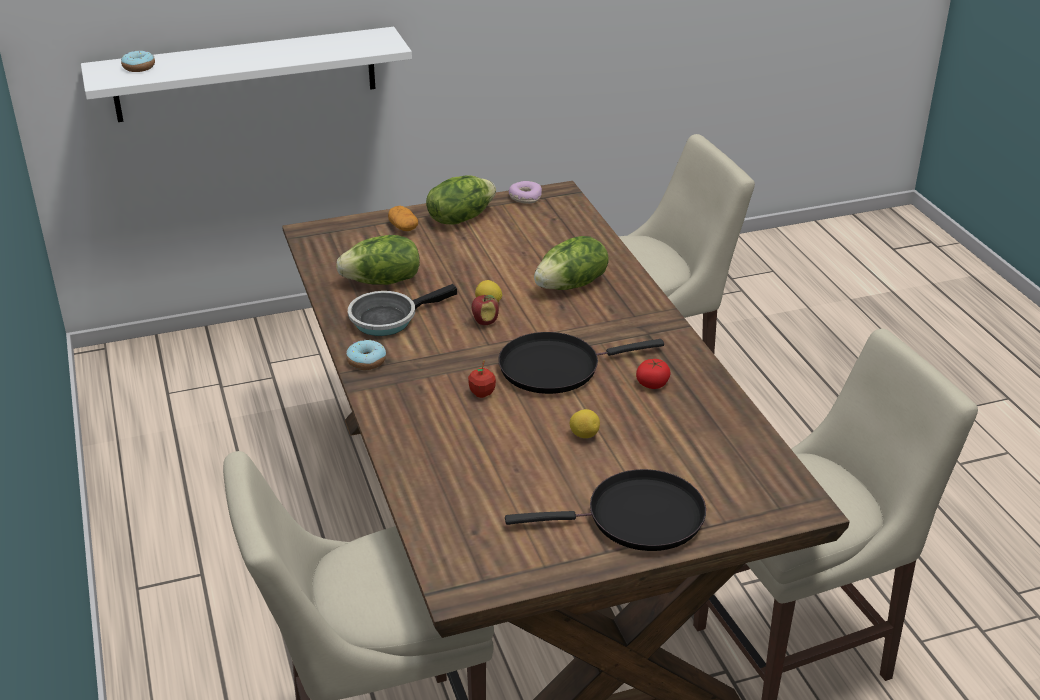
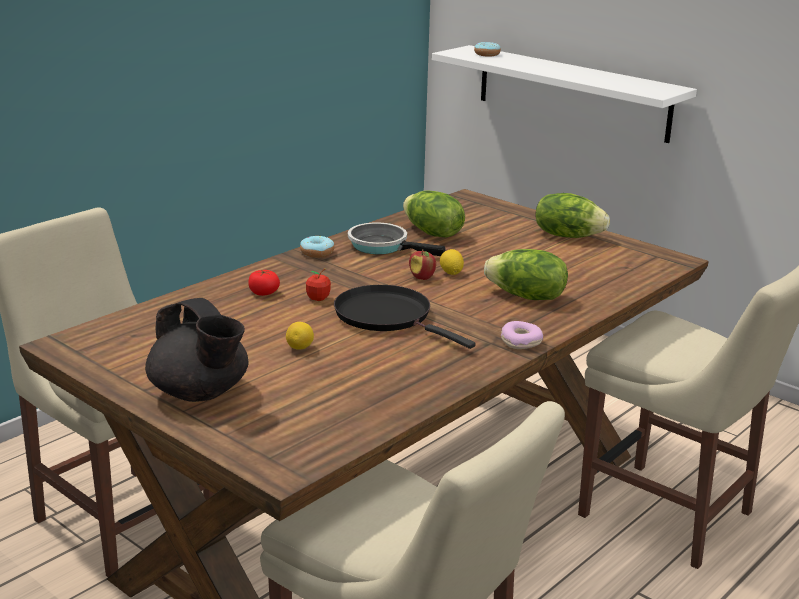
camera: 60 degrees right, 10 degrees down
potato [388,206,418,231] -> none
black frying pan [505,469,706,551] -> black teapot [145,298,249,402]
donut [509,181,542,204] -> donut moved to [501,321,543,349]
tomato [636,359,671,389] -> tomato moved to [248,270,280,296]

